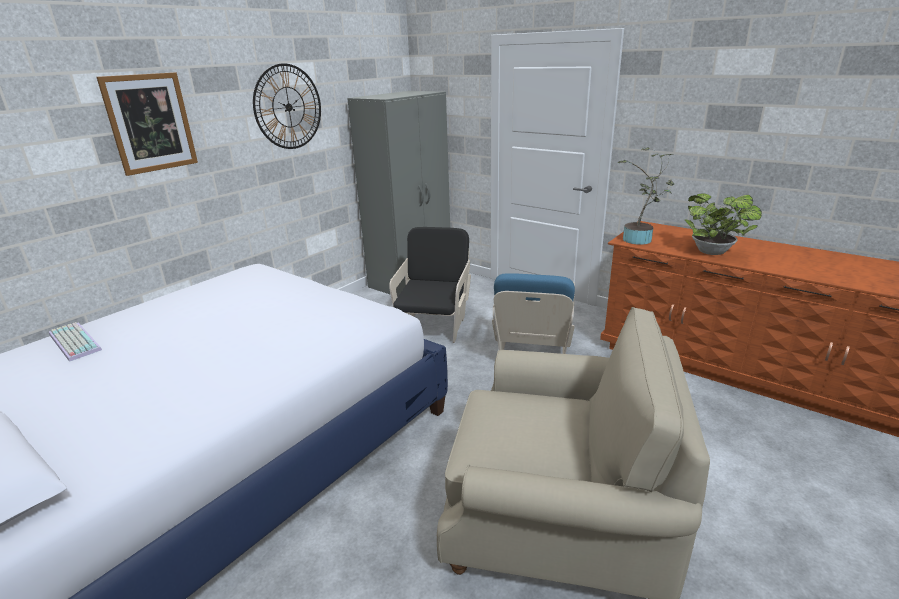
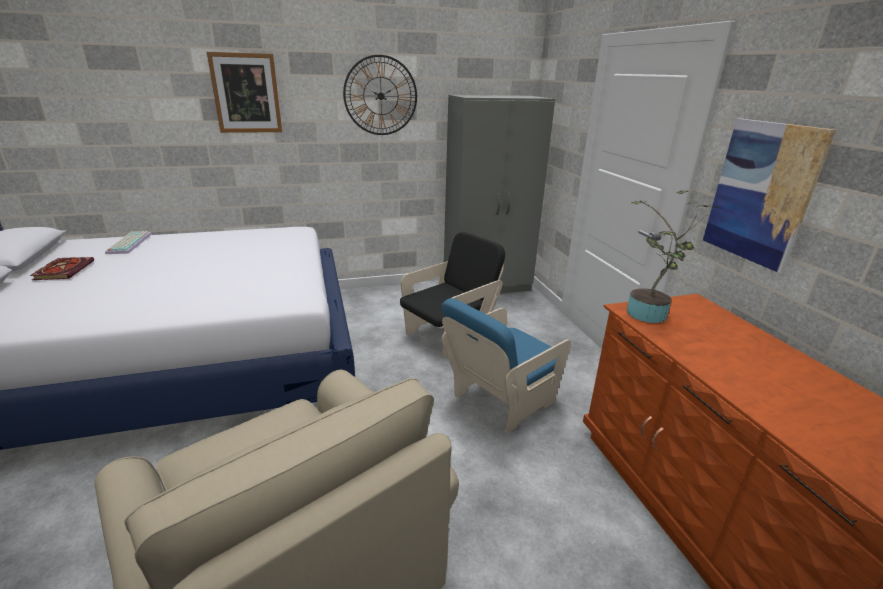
camera: 35 degrees right, 0 degrees up
potted plant [685,193,762,255] -> none
none -> book [30,257,94,280]
none -> picture [703,119,836,273]

